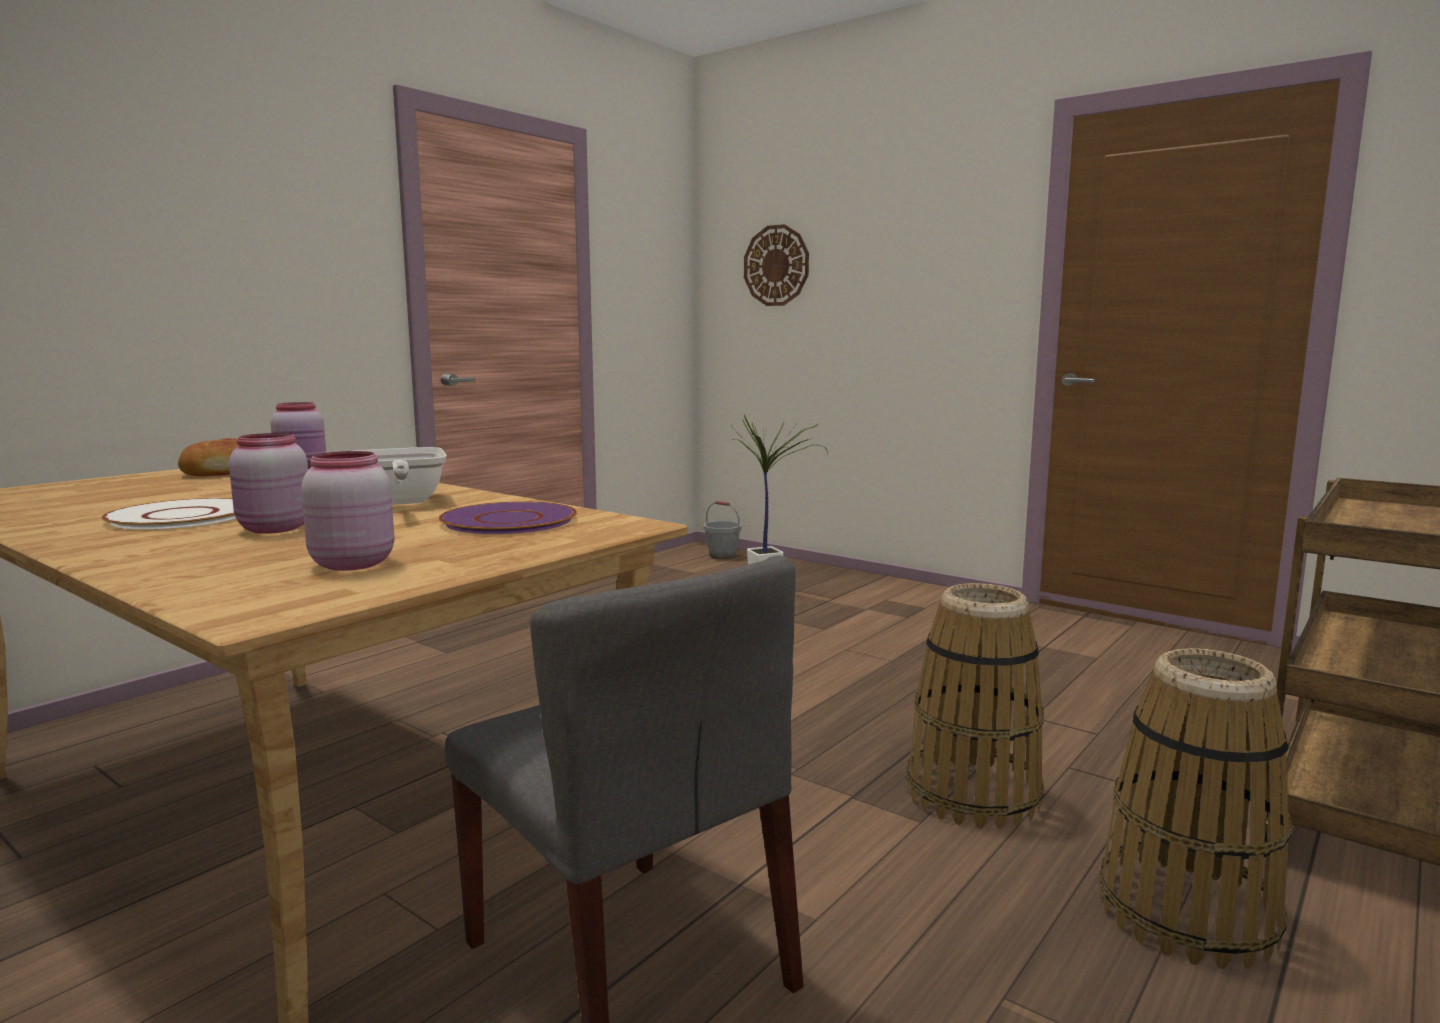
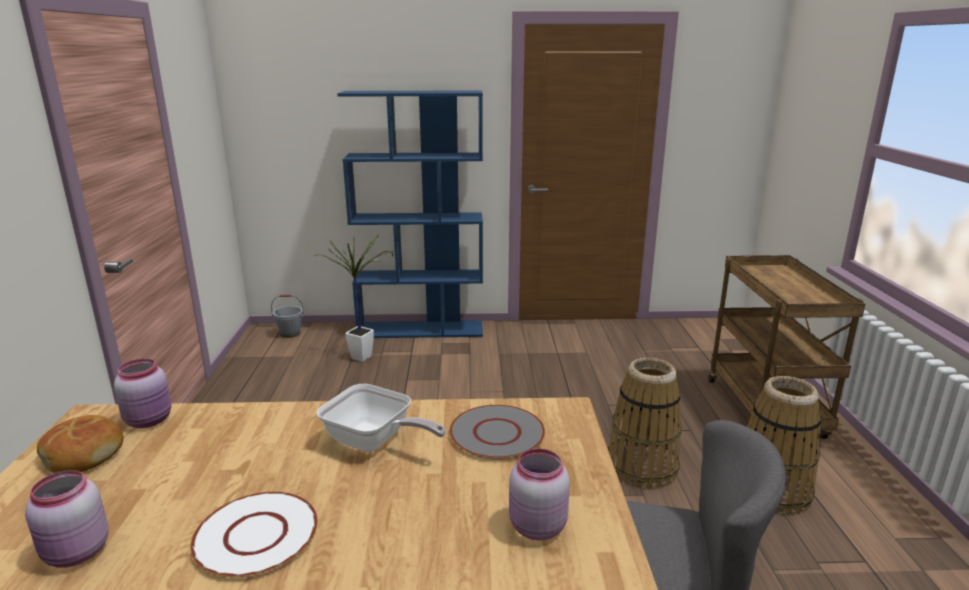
camera: 40 degrees left, 10 degrees up
pink jar [229,433,308,534] -> pink jar moved to [25,470,109,568]
purple plate [439,501,577,534] -> grey plate [450,405,545,460]
wall clock [744,224,809,306] -> none
none -> blue bookcase [337,91,483,338]

